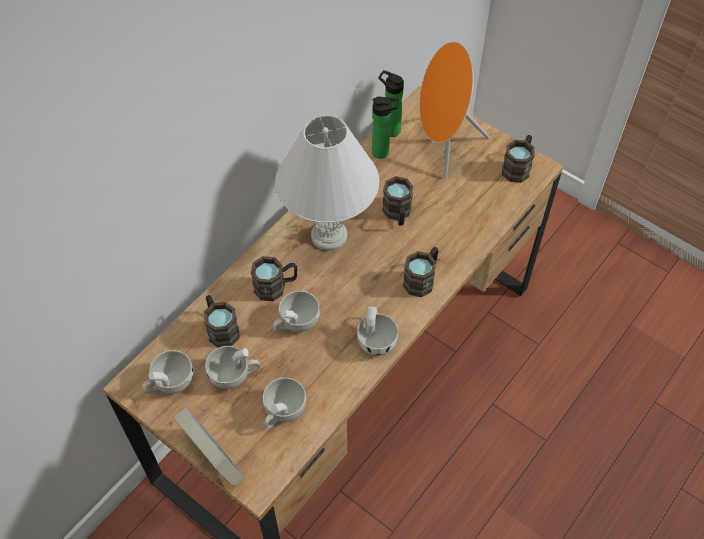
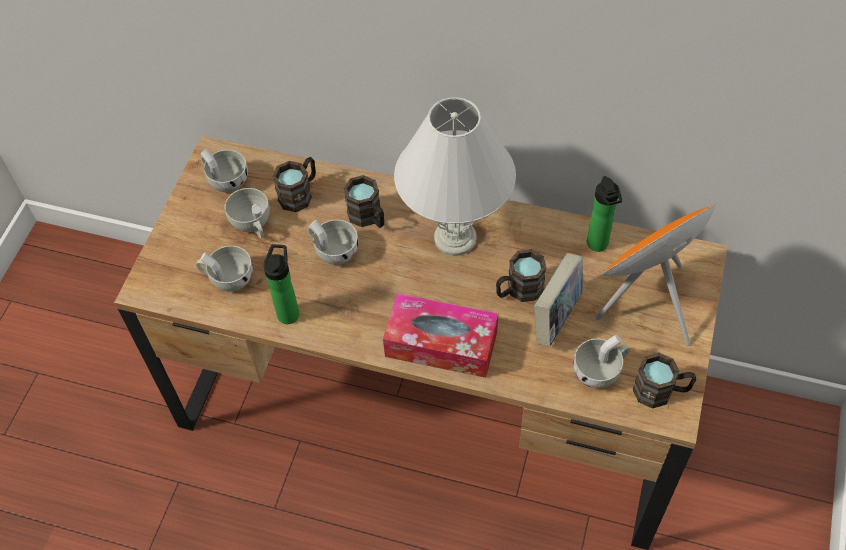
camera: 70 degrees right, 0 degrees up
book [174,407,245,487] -> book moved to [534,253,583,347]
white cup [357,307,398,356] -> white cup moved to [573,335,630,388]
bottle [378,70,404,137] -> bottle moved to [263,244,299,324]
brown mug [403,247,438,297] -> tissue box [383,293,498,378]

